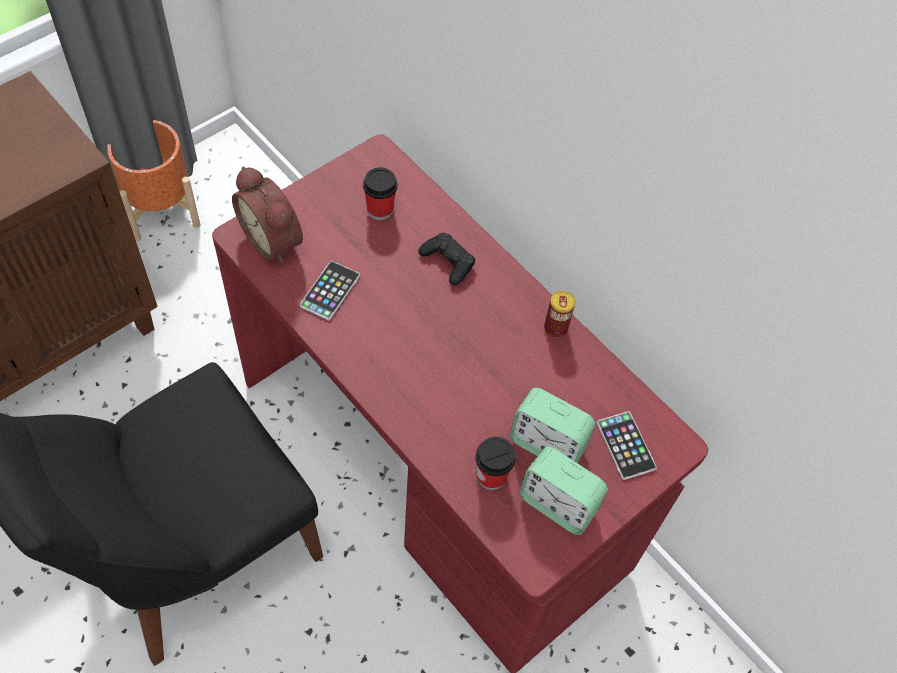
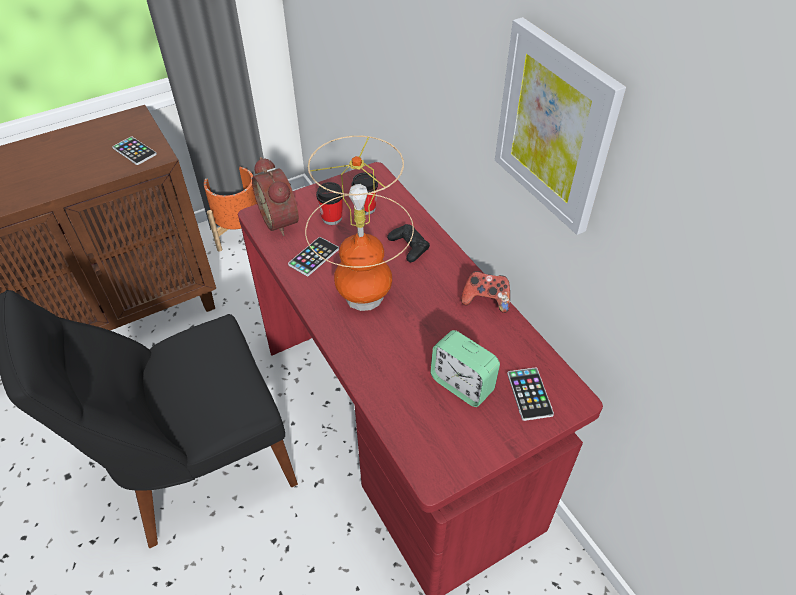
camera: 15 degrees right, 10 degrees down
cup [475,437,516,490] -> cup moved to [316,182,343,225]
alarm clock [519,447,608,535] -> none
can [544,291,575,338] -> game controller [461,271,510,313]
none -> phone [112,136,157,165]
none -> table lamp [305,136,414,311]
none -> picture [495,17,626,235]

